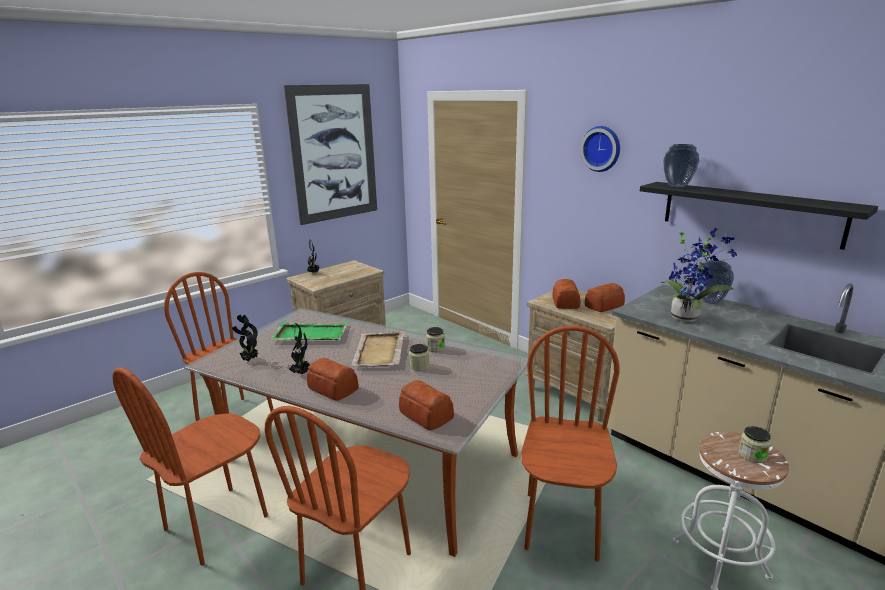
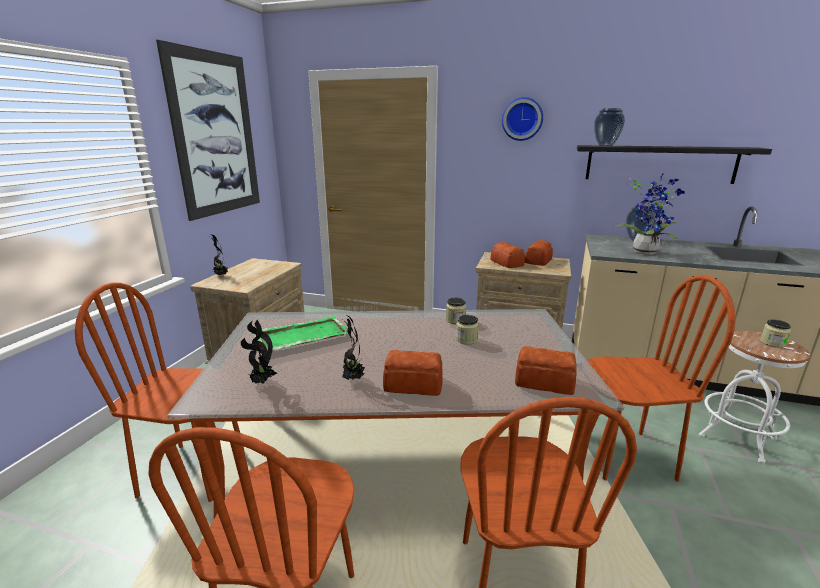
camera: 30 degrees left, 0 degrees up
beige tray [351,331,404,366] -> none
brown chair [521,325,620,562] -> brown chair turned 105 degrees clockwise [587,275,736,481]

